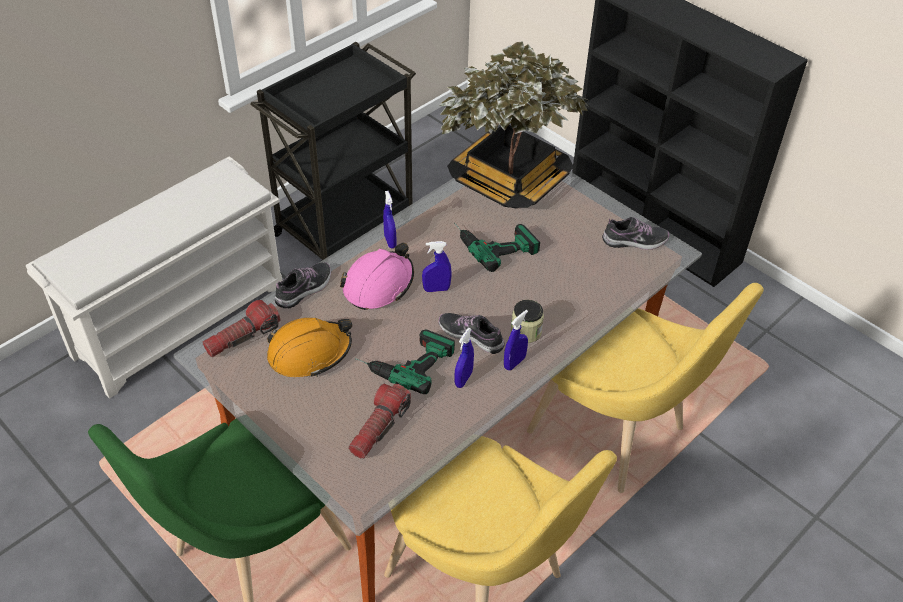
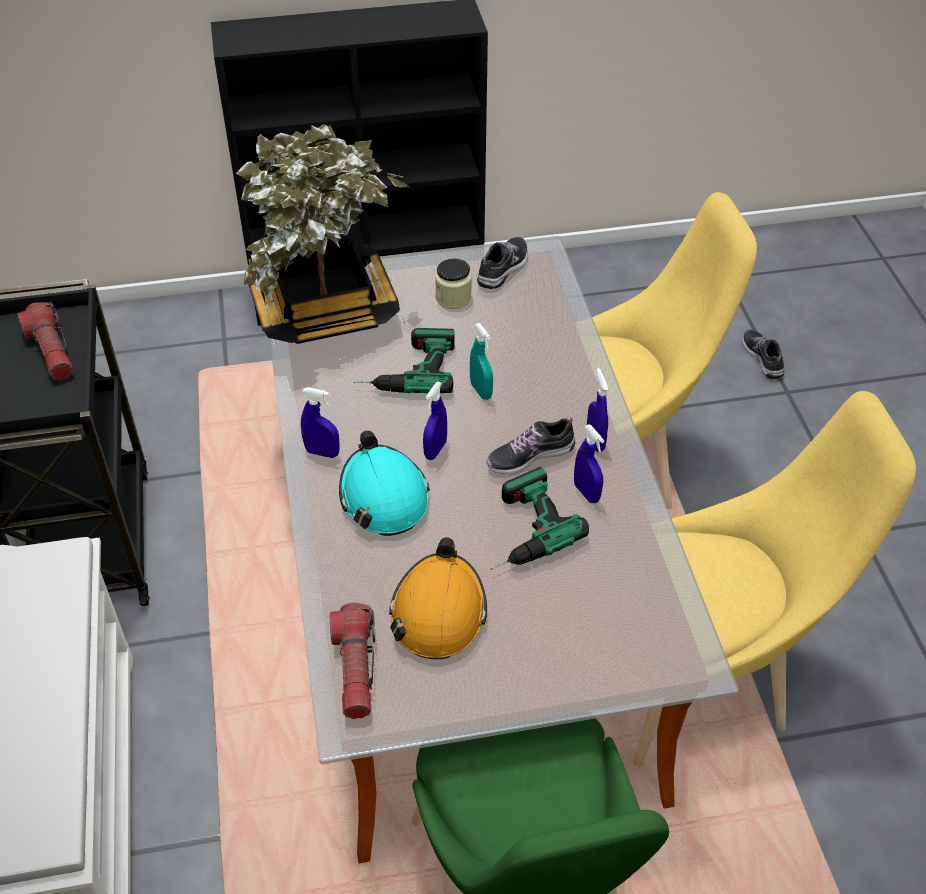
camera: 55 degrees left, 0 degrees up
shoe [275,262,331,308] -> shoe moved to [743,329,784,379]
pink hard hat [340,243,414,310] -> turquoise hard hat [339,430,430,536]
flashlight [348,384,411,459] -> flashlight moved to [17,302,73,380]
jar [511,300,544,343] -> jar moved to [435,258,472,309]
none -> turquoise spray bottle [470,323,493,400]

